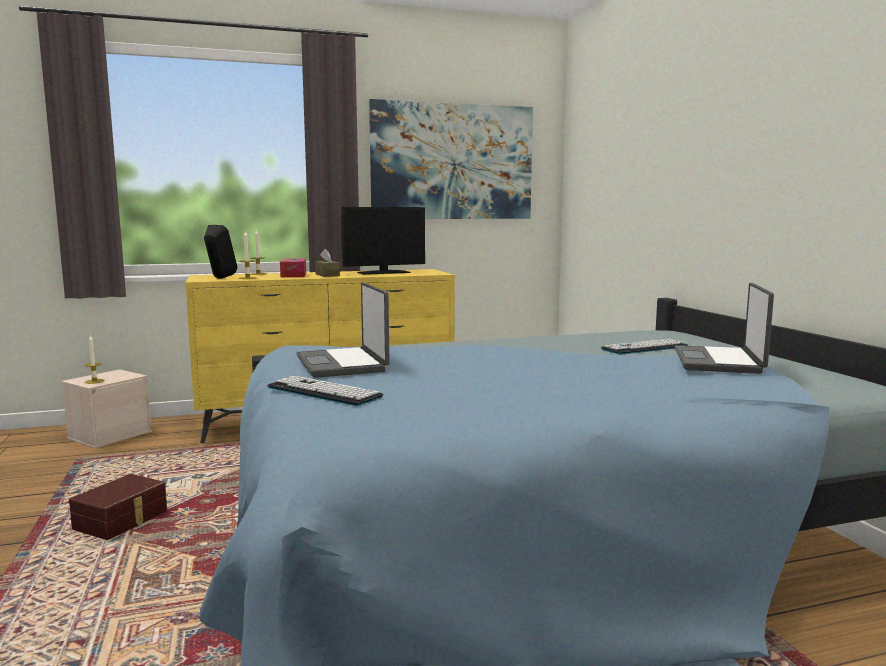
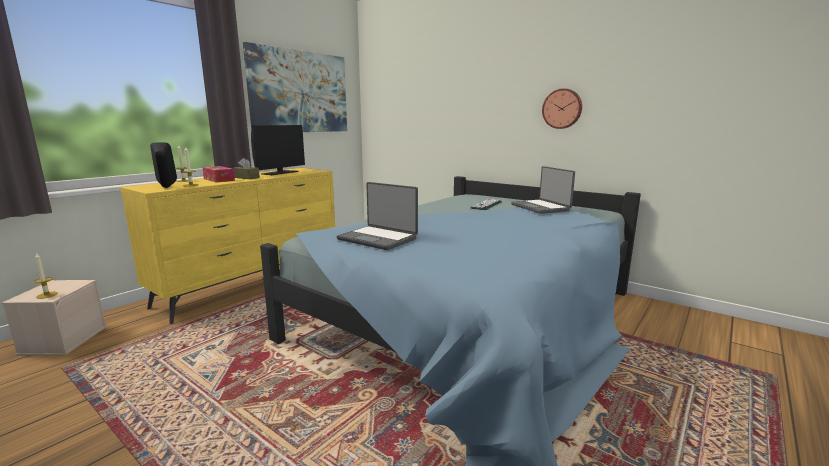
camera: 35 degrees left, 5 degrees up
brown storage box [69,474,167,540] -> none
keyboard [267,376,383,406] -> none
none -> wall clock [542,88,582,129]

